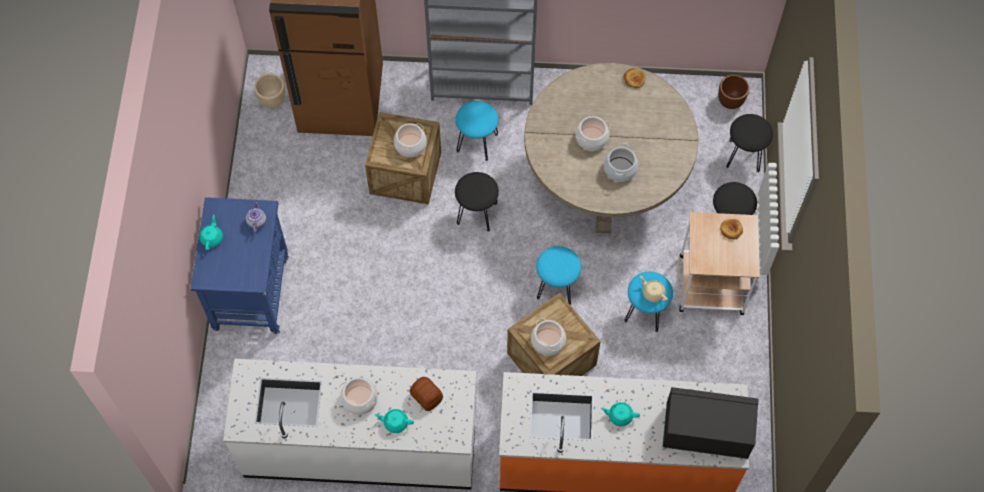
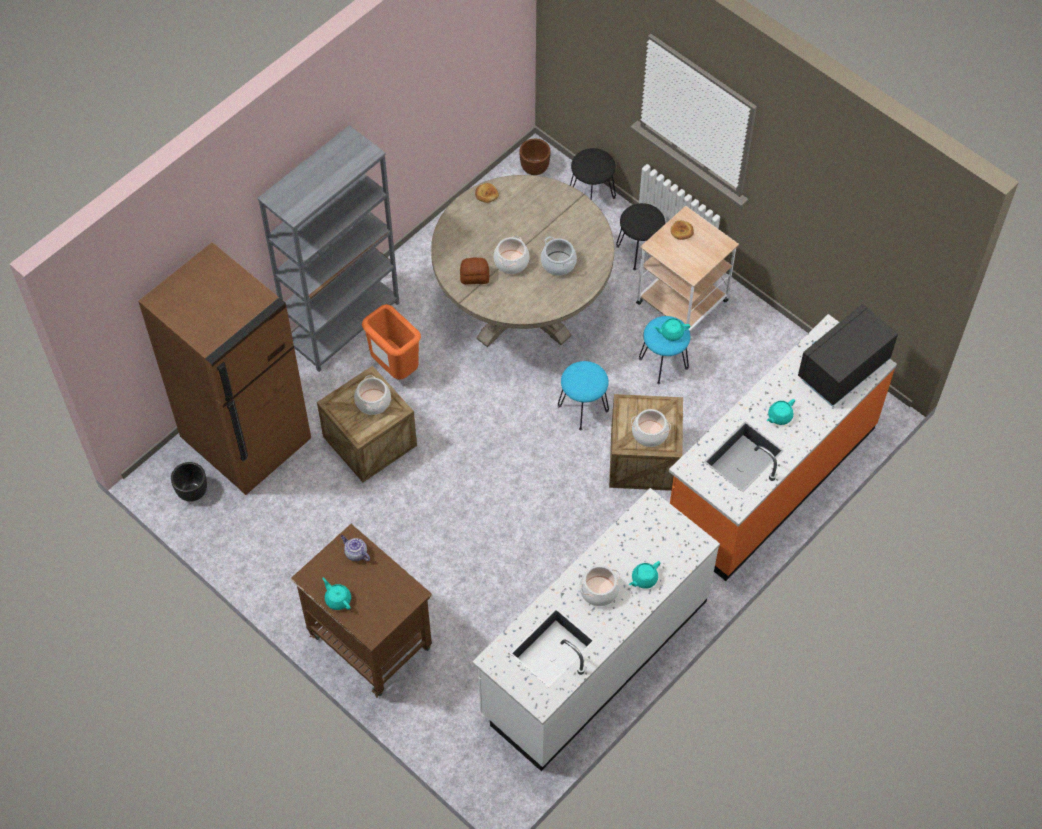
camera: 50 degrees left, 5 degrees down
blue cart [190,197,290,334] -> brown cart [291,524,432,698]
beige planter [254,73,285,108] -> black planter [171,462,207,502]
bread [410,377,443,411] -> bread moved to [460,258,489,285]
black stool [455,172,499,232] -> none
turquoise stool [456,101,498,161] -> orange trash can [362,304,421,380]
beige teapot [640,276,668,302] -> turquoise teapot [653,318,690,341]

